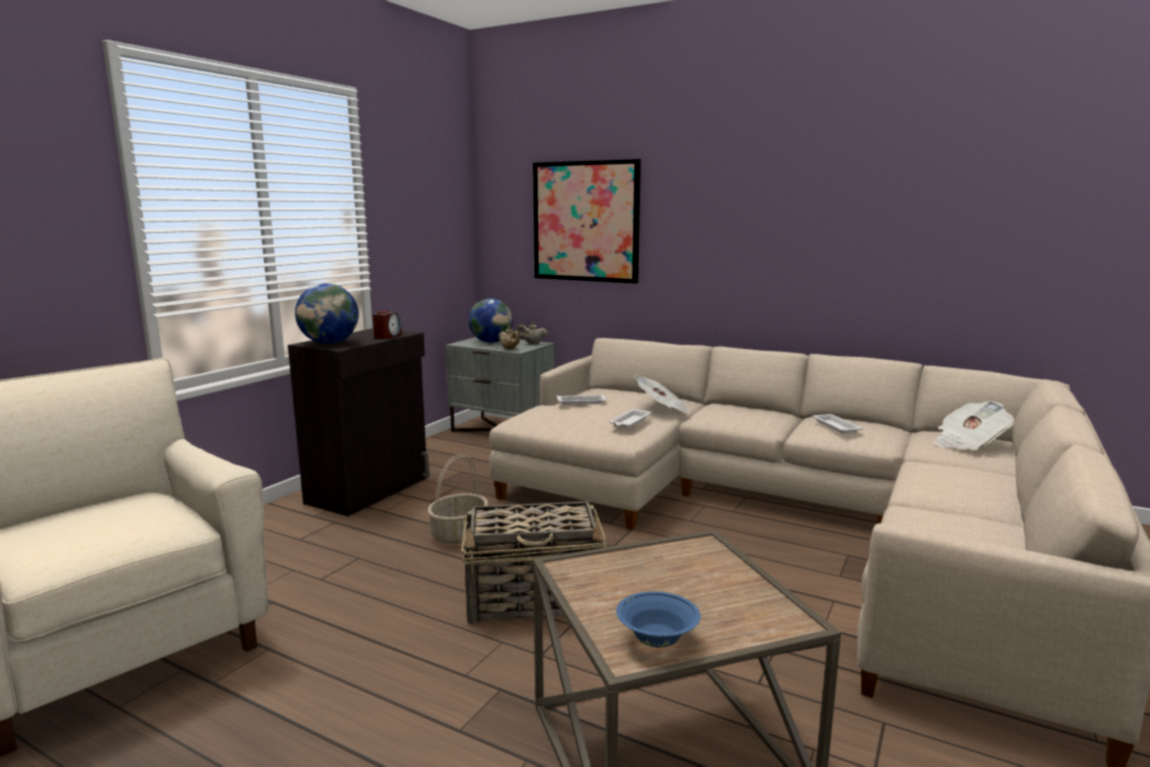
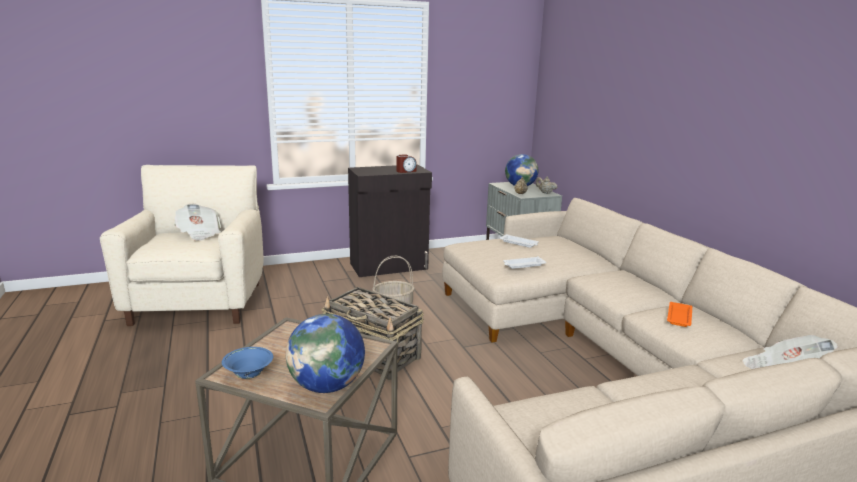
camera: 40 degrees right, 5 degrees up
globe [295,283,359,344] -> globe moved to [286,314,365,393]
picture [533,159,641,284] -> none
newspaper [633,375,690,414] -> newspaper moved to [174,204,221,241]
white tray [813,414,863,434] -> orange tray [667,302,692,327]

